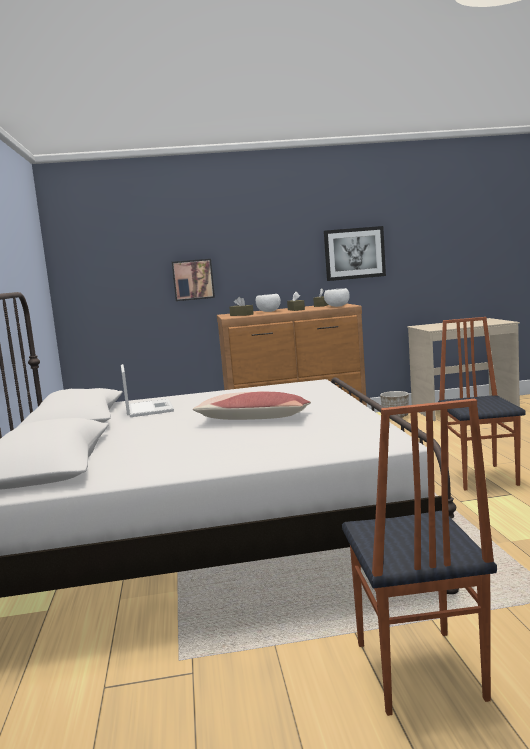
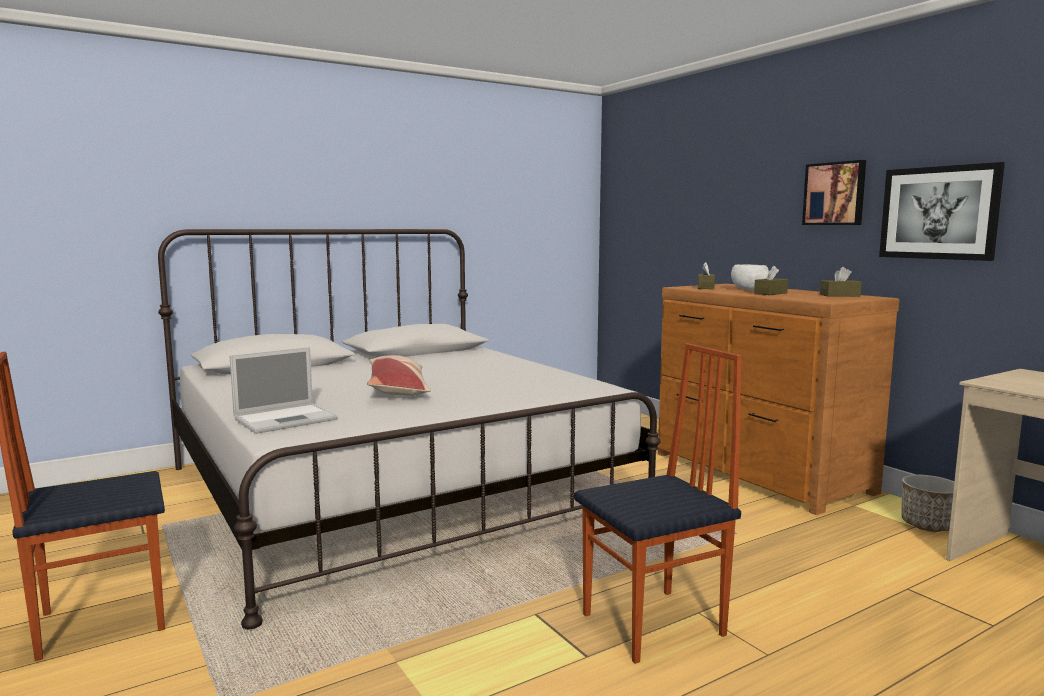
camera: 65 degrees right, 0 degrees up
laptop [121,364,174,417] -> laptop moved to [230,347,337,434]
picture [172,259,215,301] -> picture moved to [802,160,866,225]
white bowl [324,288,350,307] -> none

